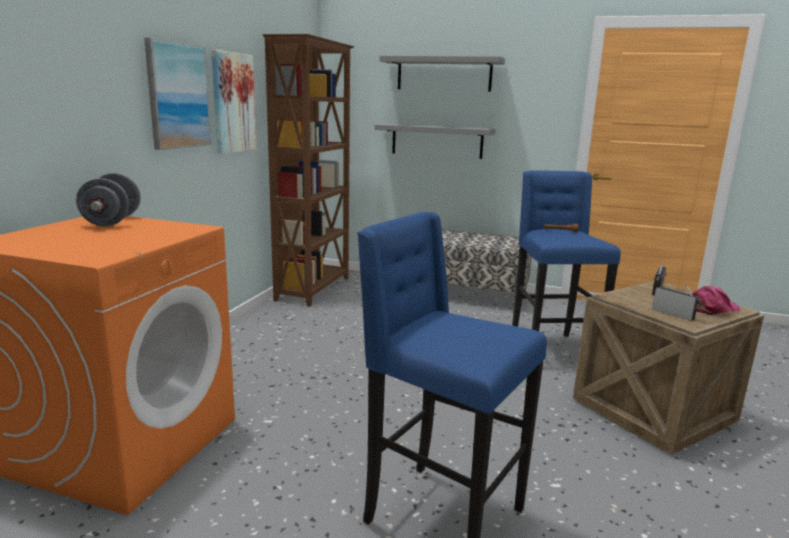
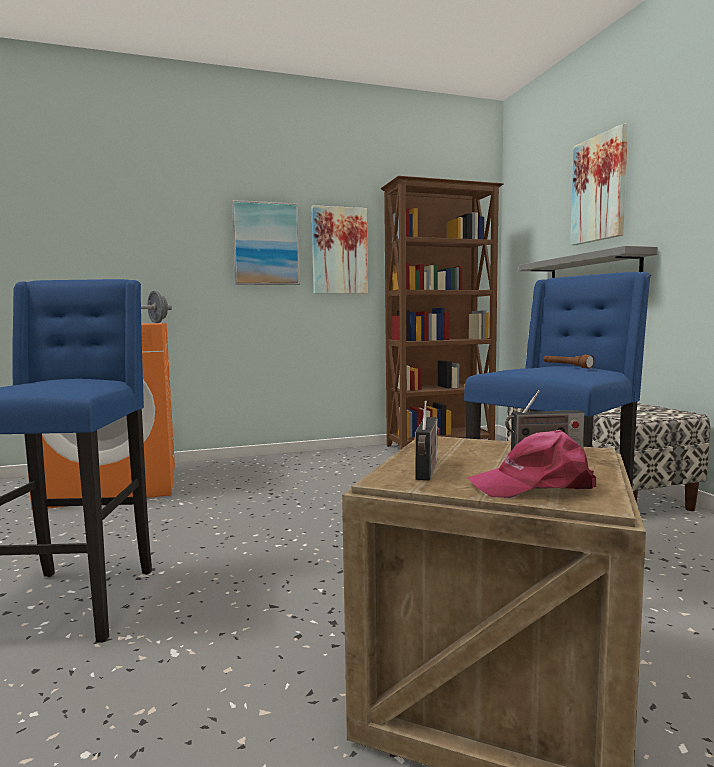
camera: 55 degrees right, 10 degrees down
grey shelf [380,56,505,91] -> picture [570,123,628,245]
pink cap [692,286,740,316] -> pink cap turned 150 degrees clockwise [468,430,596,498]

